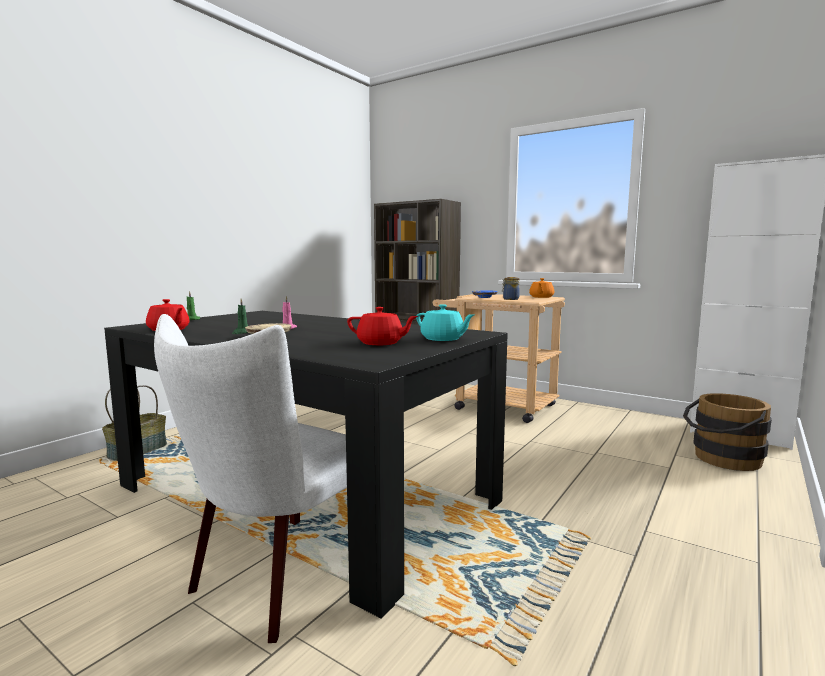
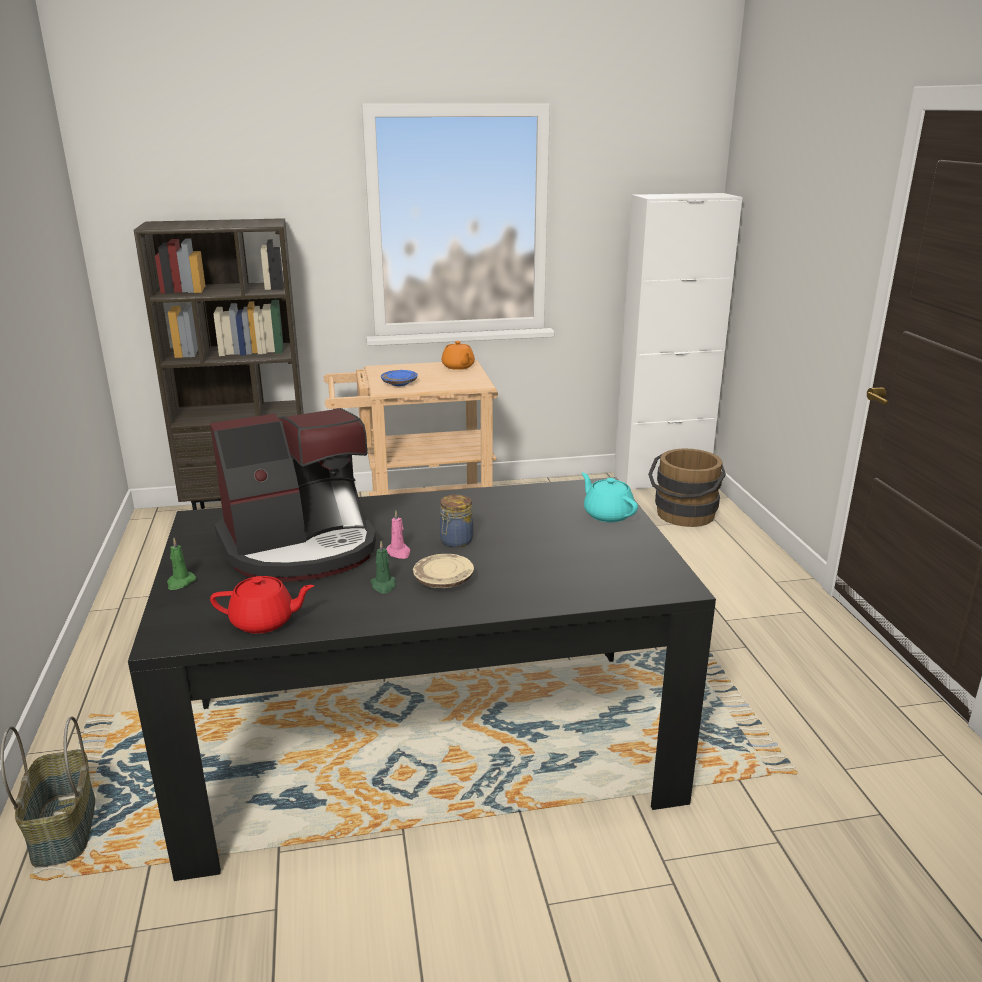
camera: 45 degrees left, 15 degrees up
white chair [154,314,347,643] -> none
red teapot [347,307,418,345] -> none
turquoise teapot [416,304,474,341] -> turquoise teapot turned 120 degrees counterclockwise [582,473,638,522]
jar [502,277,520,300] -> jar moved to [440,494,473,547]
none -> coffee machine [210,408,376,582]

